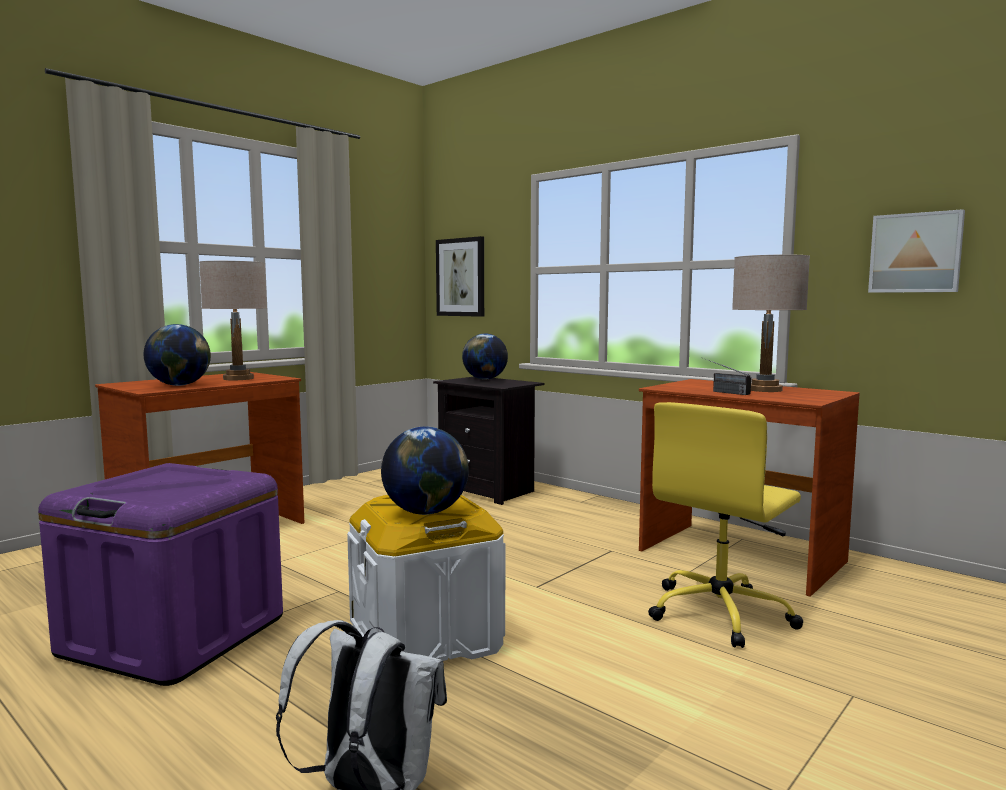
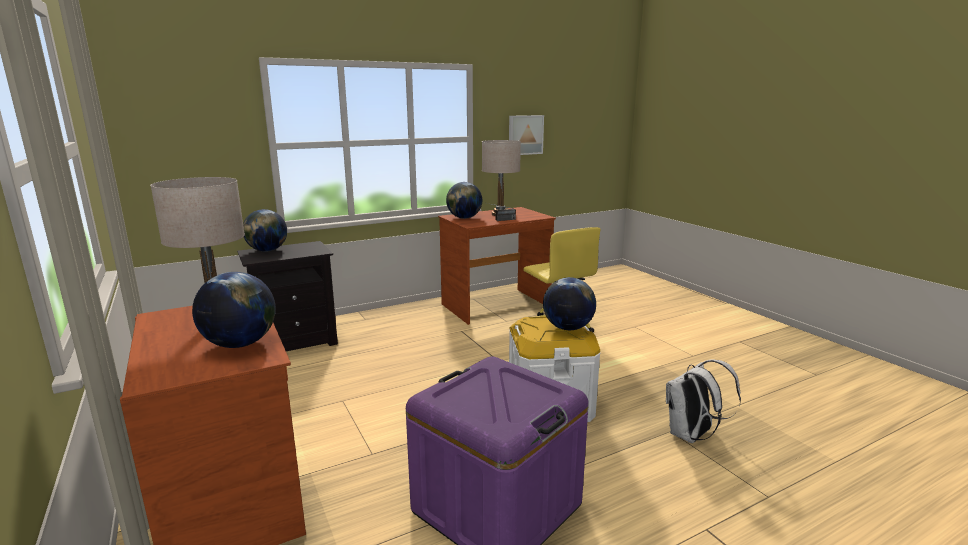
camera: 70 degrees left, 10 degrees up
picture [436,236,484,317] -> none
none -> globe [446,182,482,219]

